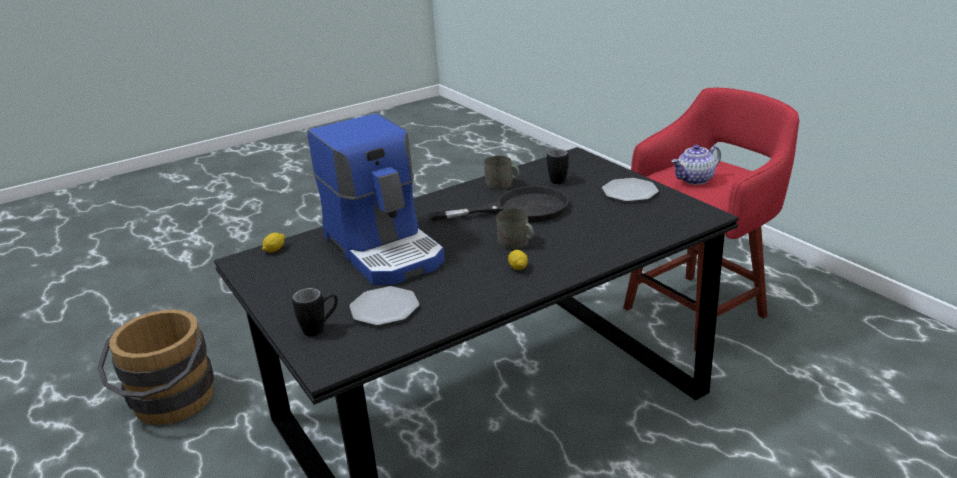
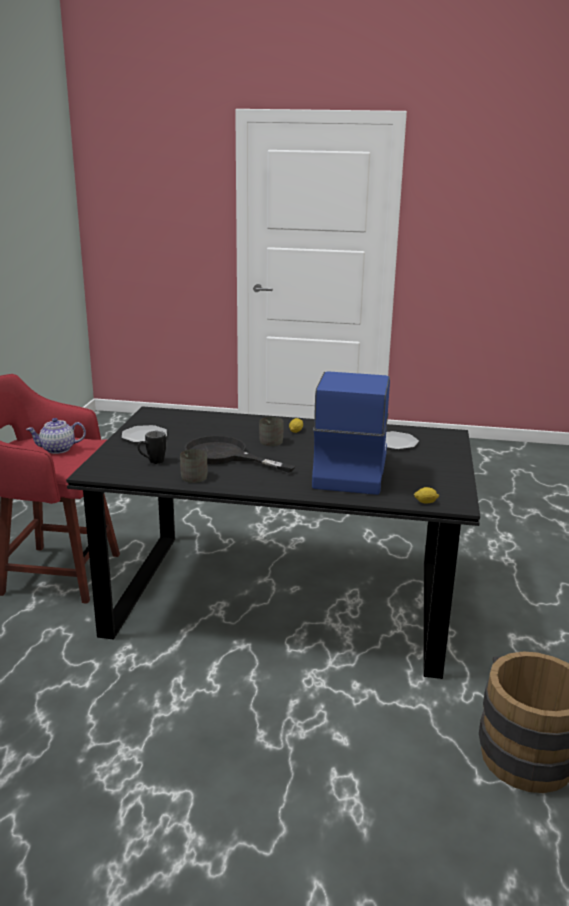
camera: 140 degrees left, 5 degrees down
black mug [292,288,338,336] -> none
teapot [671,145,721,185] -> teapot turned 150 degrees clockwise [26,418,86,454]

